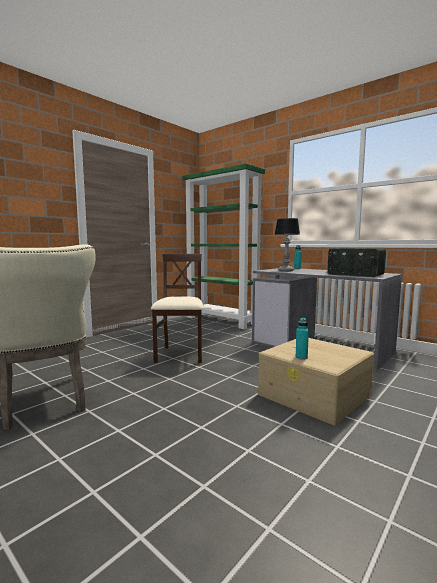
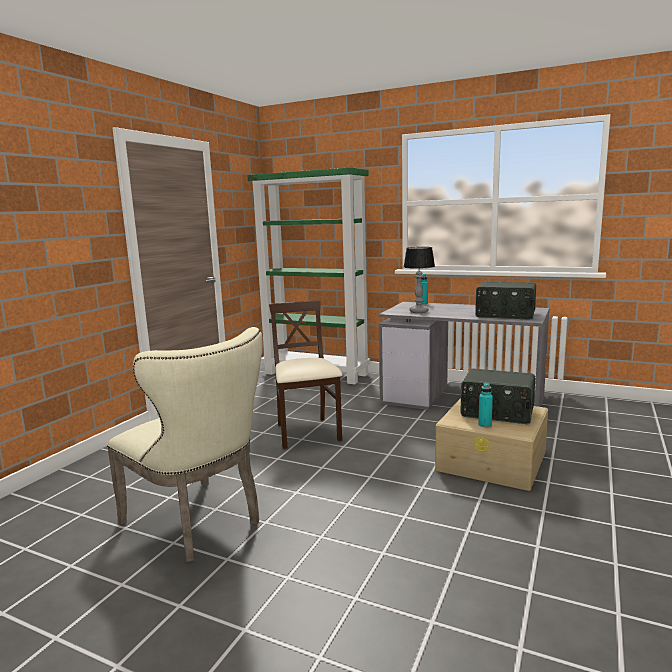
camera: 15 degrees left, 5 degrees up
none -> radio [461,369,535,424]

